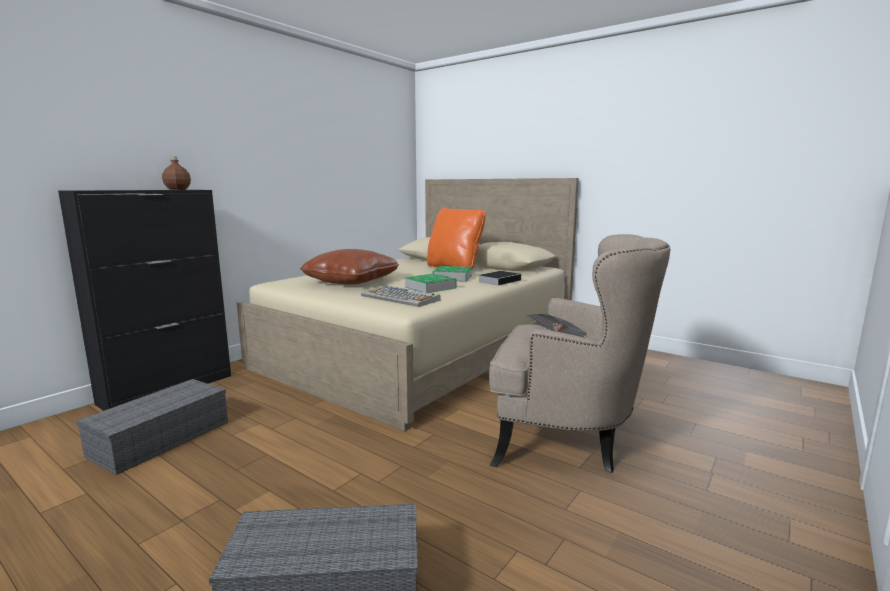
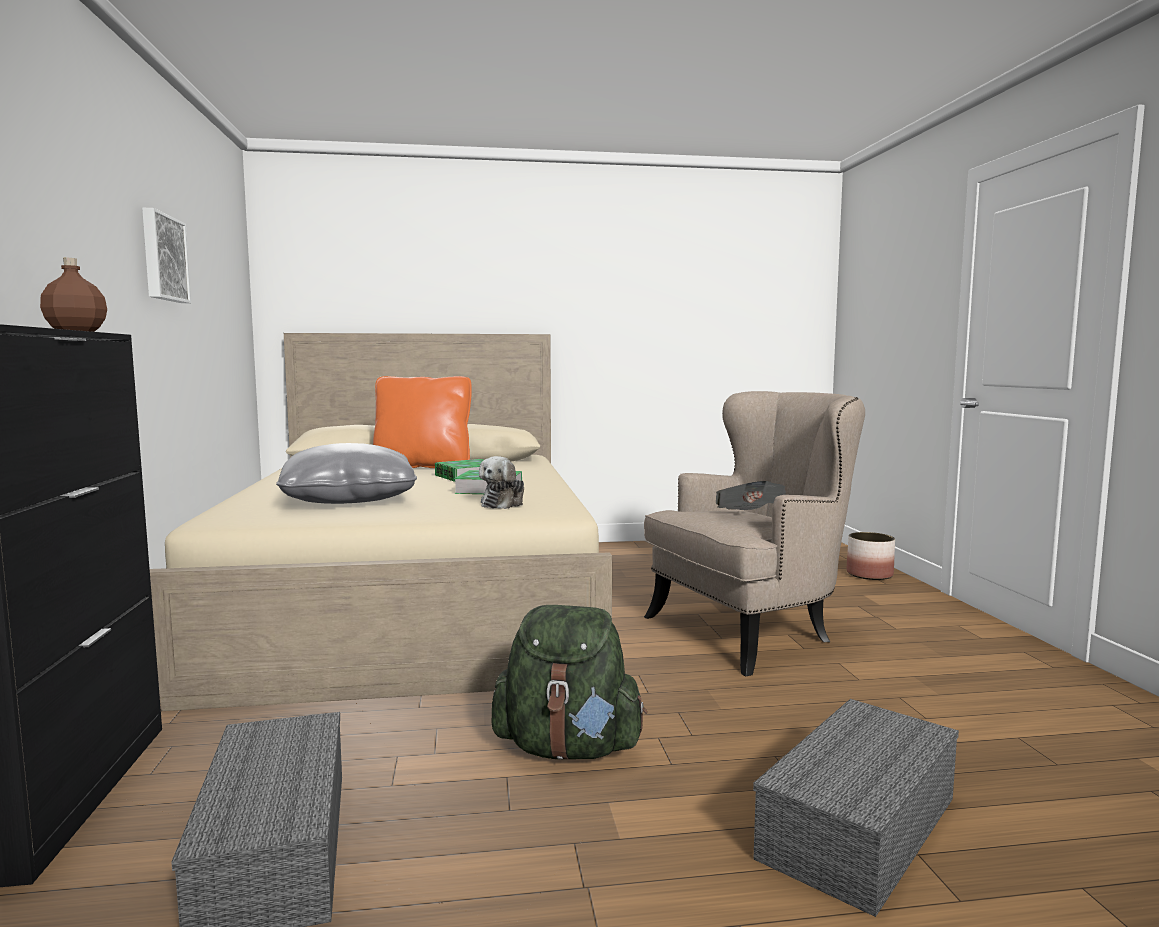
camera: 45 degrees left, 5 degrees down
brown pillow [300,249,399,285] -> grey pillow [276,443,417,504]
keyboard [361,285,441,307] -> plush toy [479,456,524,509]
book [479,271,521,285] -> none
none -> picture [142,208,191,303]
none -> green backpack [492,605,647,759]
none -> planter [847,532,895,580]

